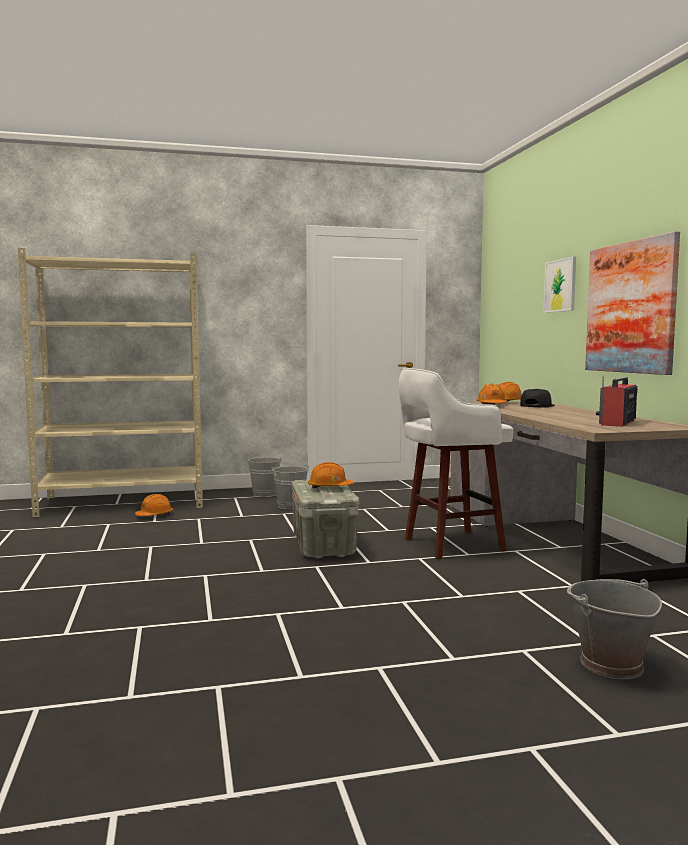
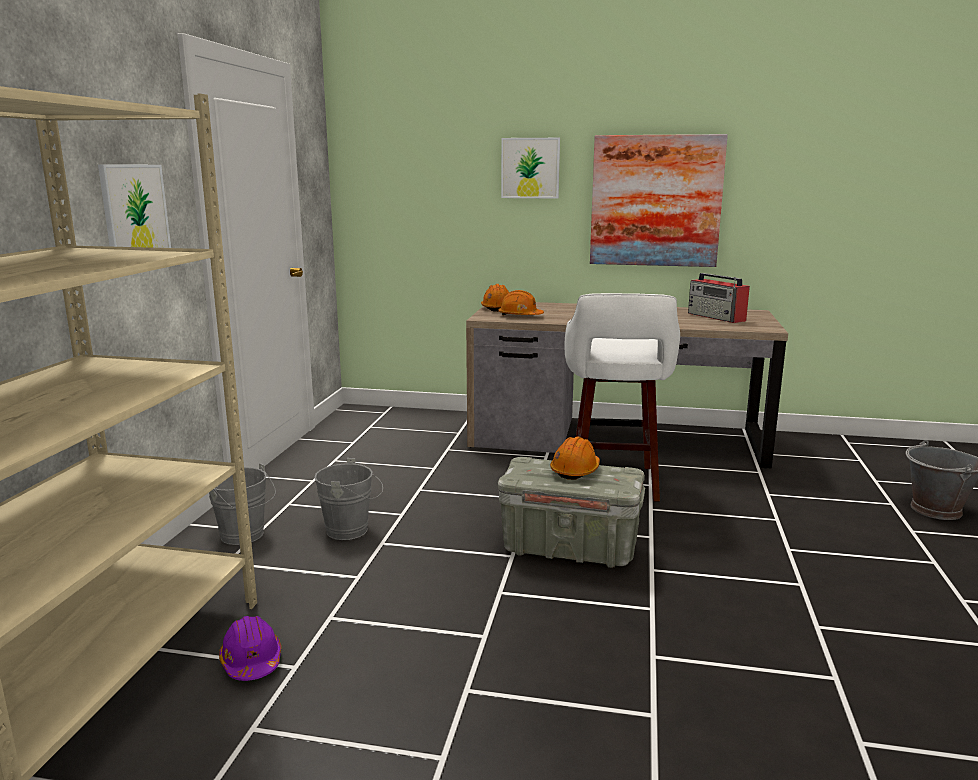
camera: 65 degrees left, 10 degrees up
orange hard hat [135,494,173,516] -> purple hard hat [219,616,281,681]
black cap [520,388,555,408] -> none
none -> picture [98,165,171,248]

